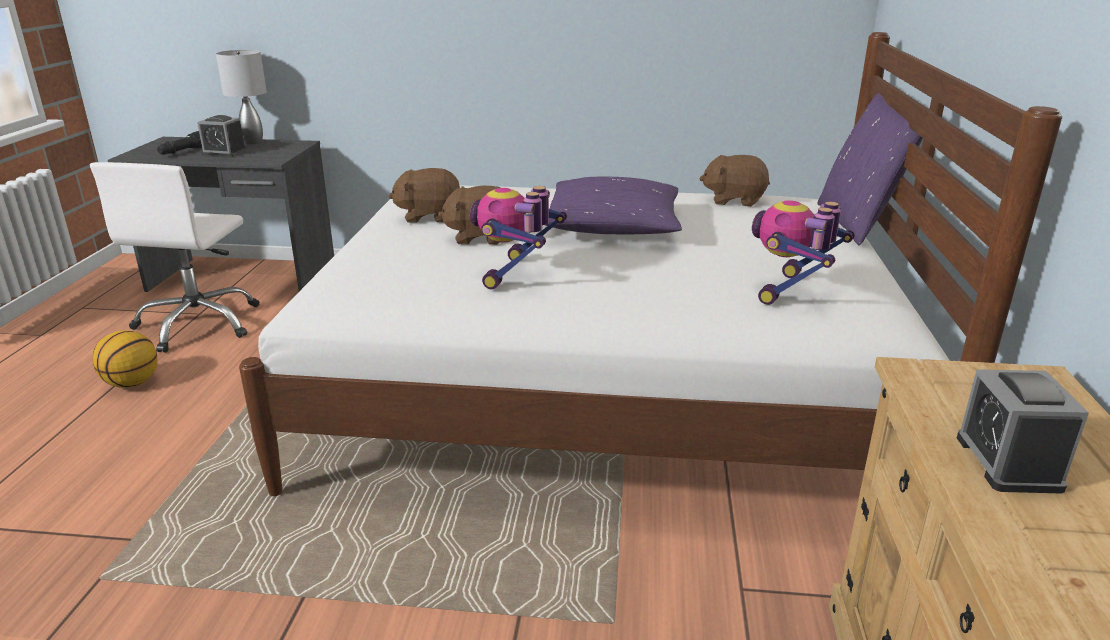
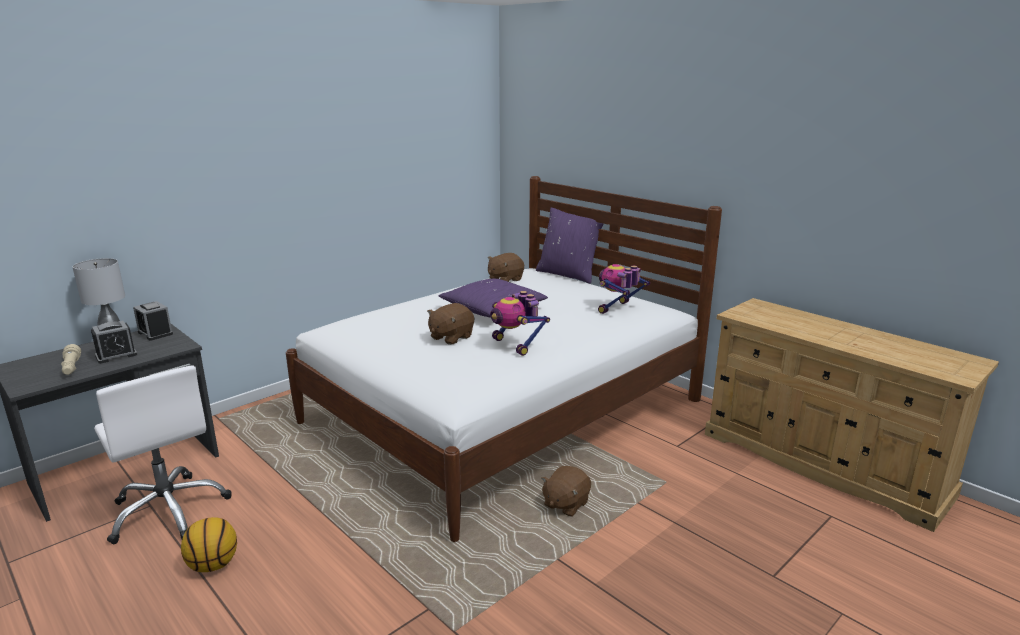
camera: 50 degrees left, 5 degrees down
black flashlight [157,131,202,155] -> beige flashlight [61,344,81,375]
brown plush toy [388,168,460,223] -> brown plush toy moved to [541,466,591,517]
toy robot [752,200,855,305] -> toy robot turned 60 degrees clockwise [598,264,650,314]
alarm clock [957,369,1089,494] -> alarm clock moved to [133,301,173,341]

